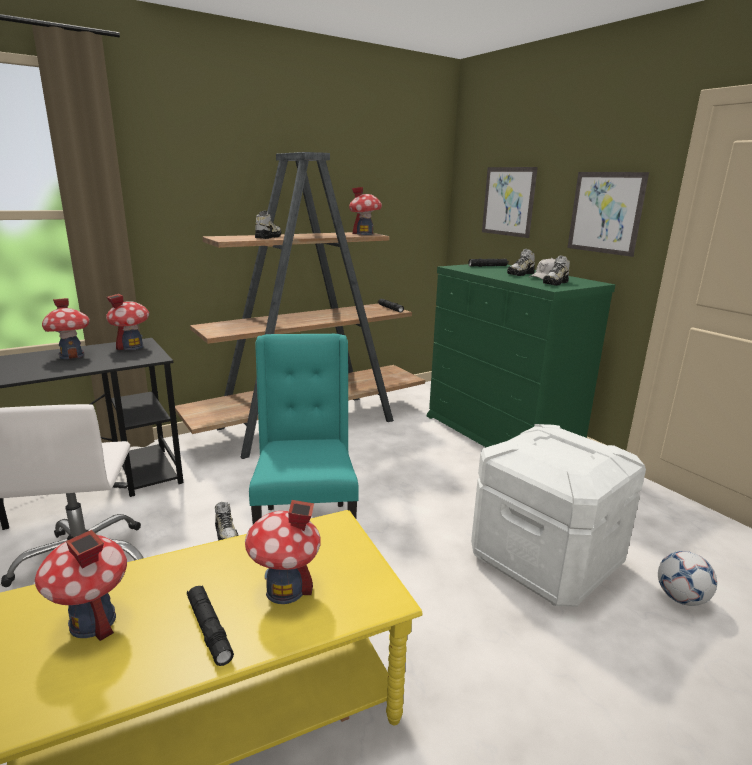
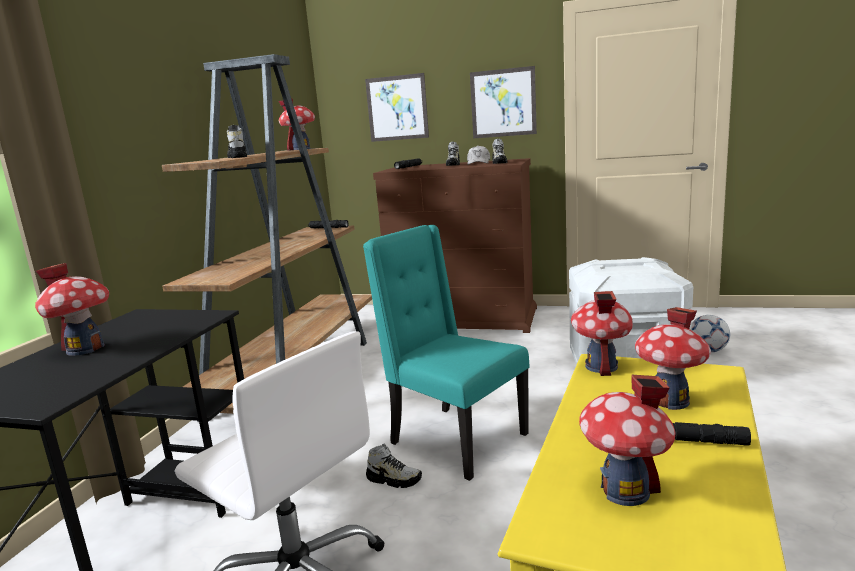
camera: 40 degrees left, 5 degrees down
toy house [106,294,149,350] -> toy house moved to [571,291,633,376]
green dresser [427,264,616,447] -> brown dresser [373,158,537,333]

